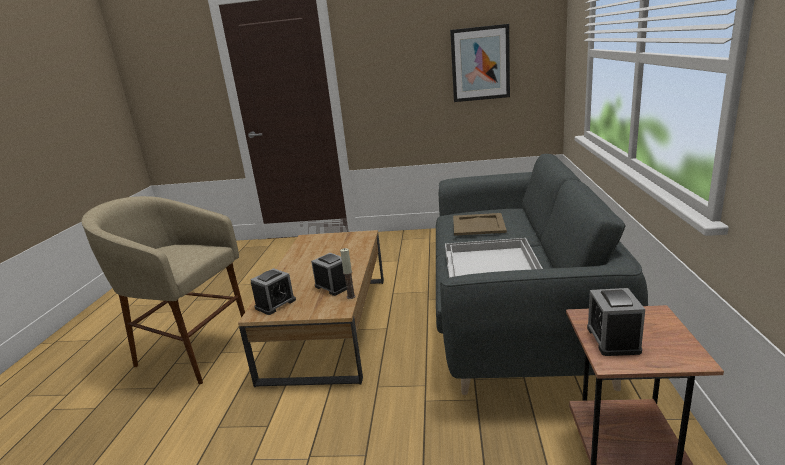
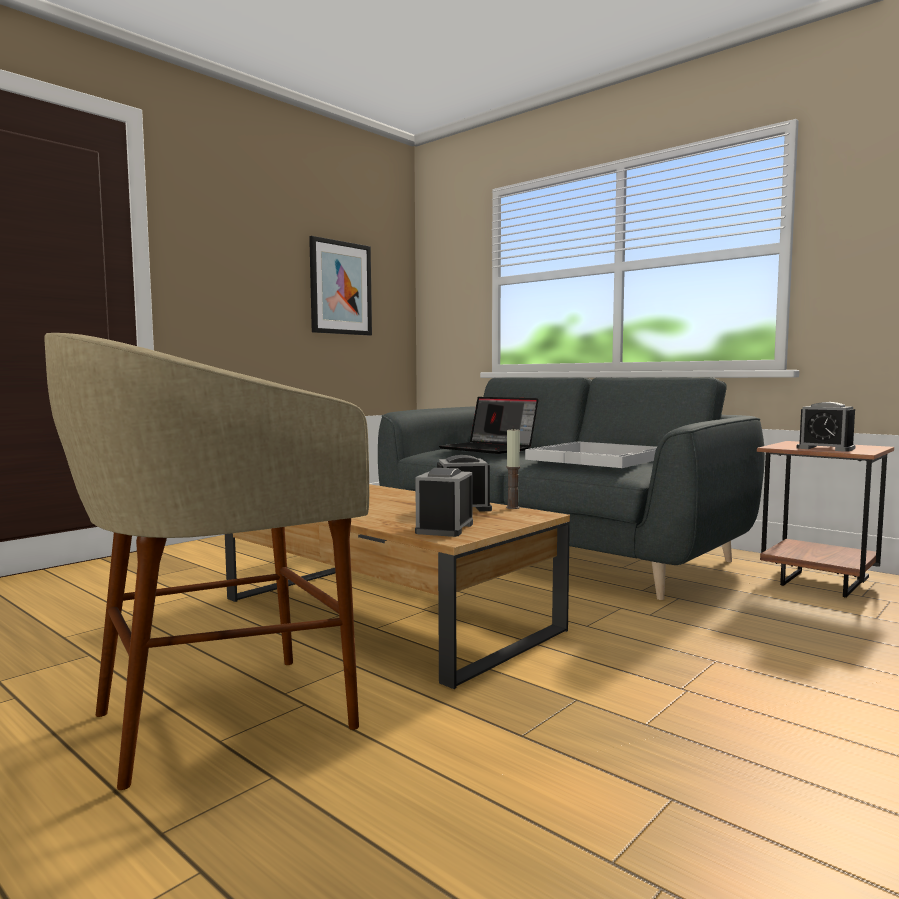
camera: 55 degrees left, 15 degrees down
alarm clock [250,268,296,315] -> alarm clock turned 150 degrees counterclockwise [415,468,473,537]
beige tray [453,213,507,236] -> laptop [439,397,538,454]

